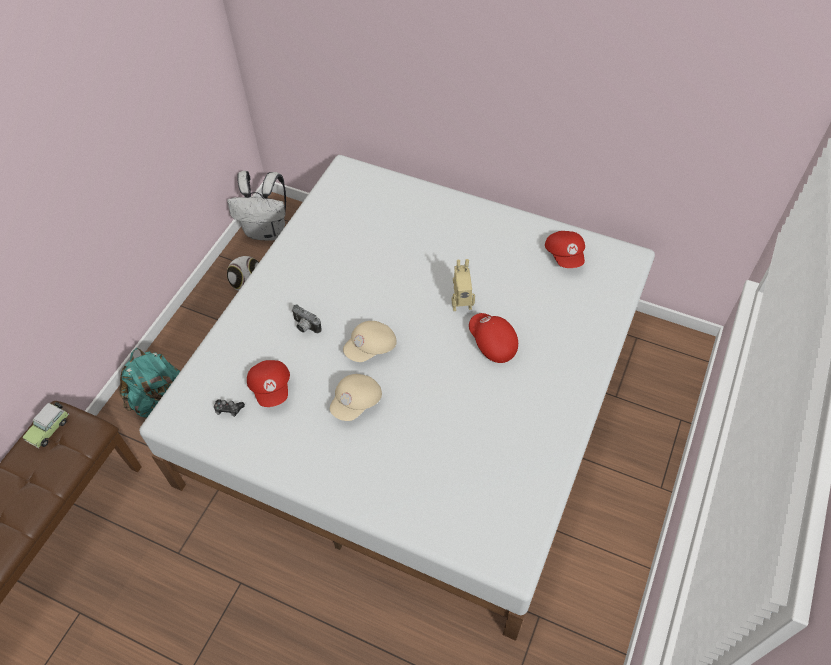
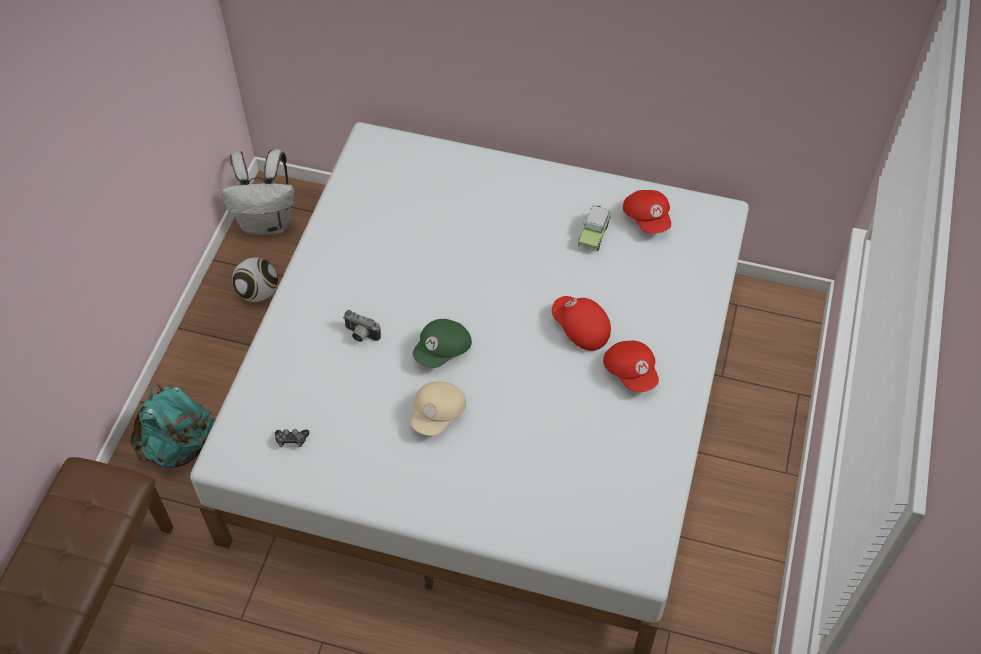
camera: 10 degrees left, 0 degrees up
toy car [22,402,69,448] -> toy car moved to [578,205,611,251]
red cap [247,360,290,407] -> red cap moved to [603,341,659,392]
beige cap [343,321,397,362] -> green cap [413,319,472,368]
toy robot [452,259,475,311] -> none

